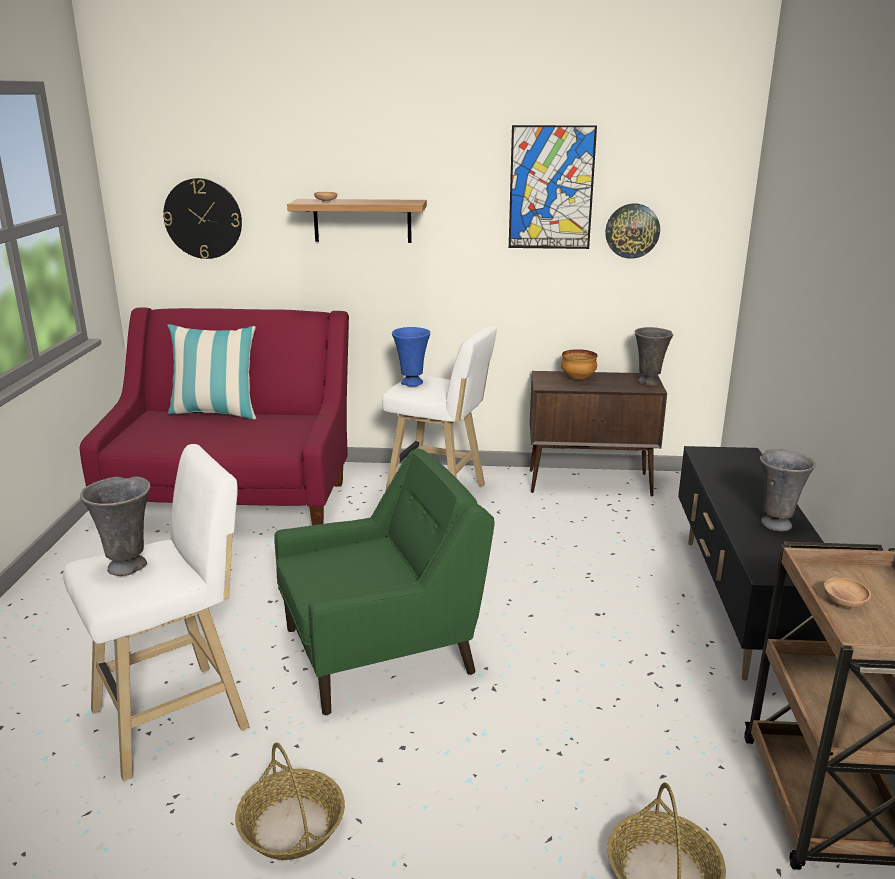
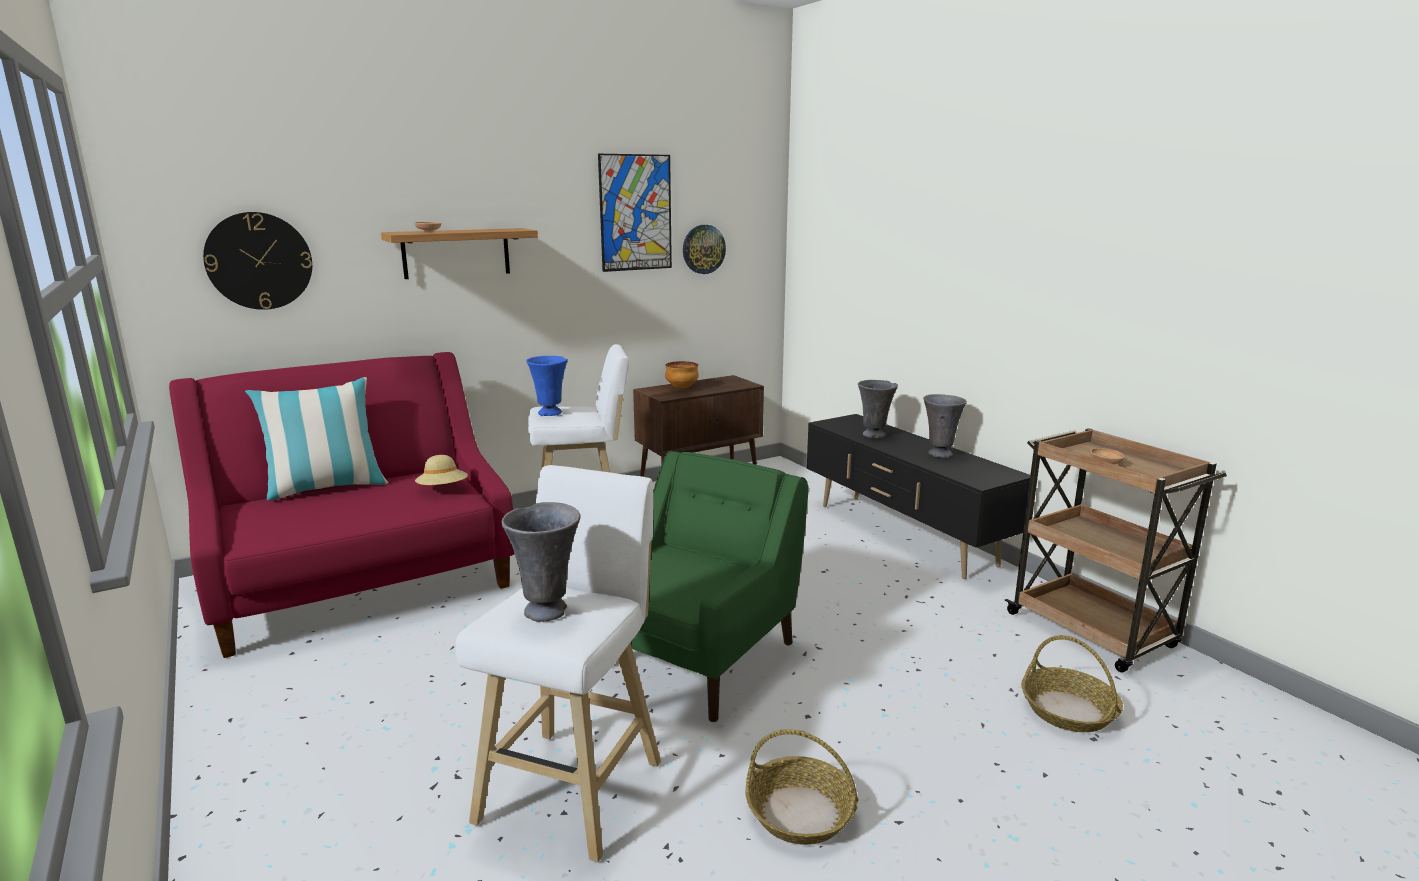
camera: 35 degrees left, 5 degrees down
grey vase [635,327,673,385] -> grey vase moved to [858,380,898,438]
none -> beige hat [415,455,468,485]

